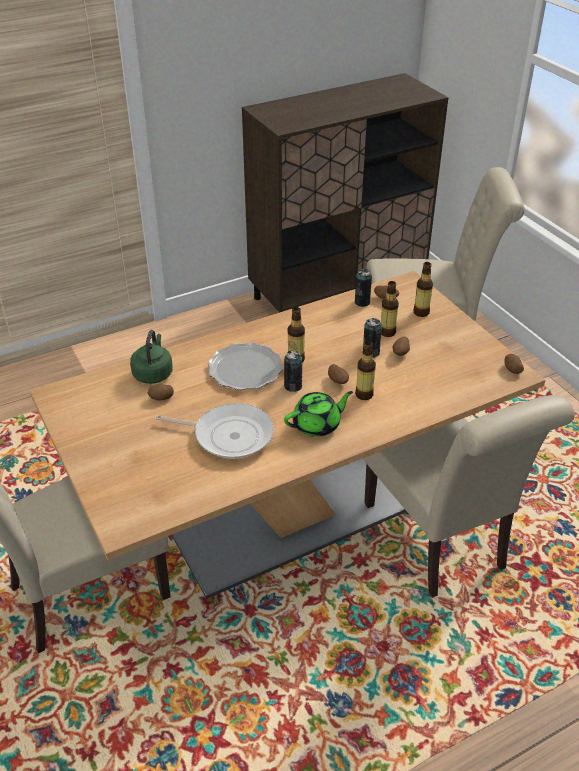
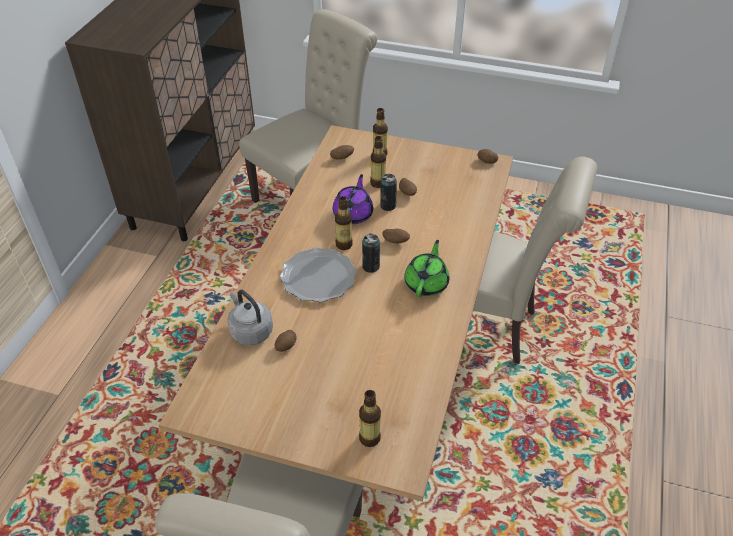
camera: 45 degrees left, 5 degrees up
green kettle [130,330,173,384] -> grey kettle [227,290,273,345]
frying pan [156,403,274,459] -> none
can [355,269,372,307] -> none
bottle [355,341,376,400] -> bottle moved to [359,390,381,447]
none -> purple teapot [333,174,374,224]

